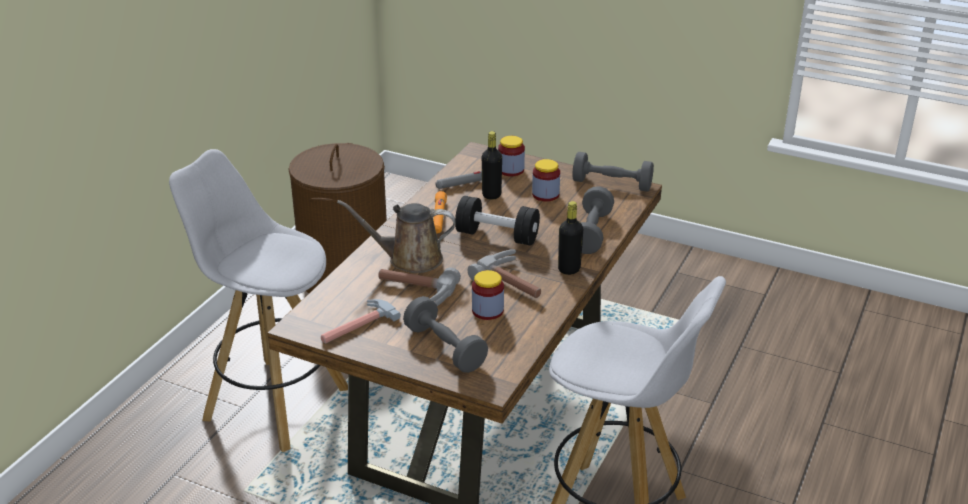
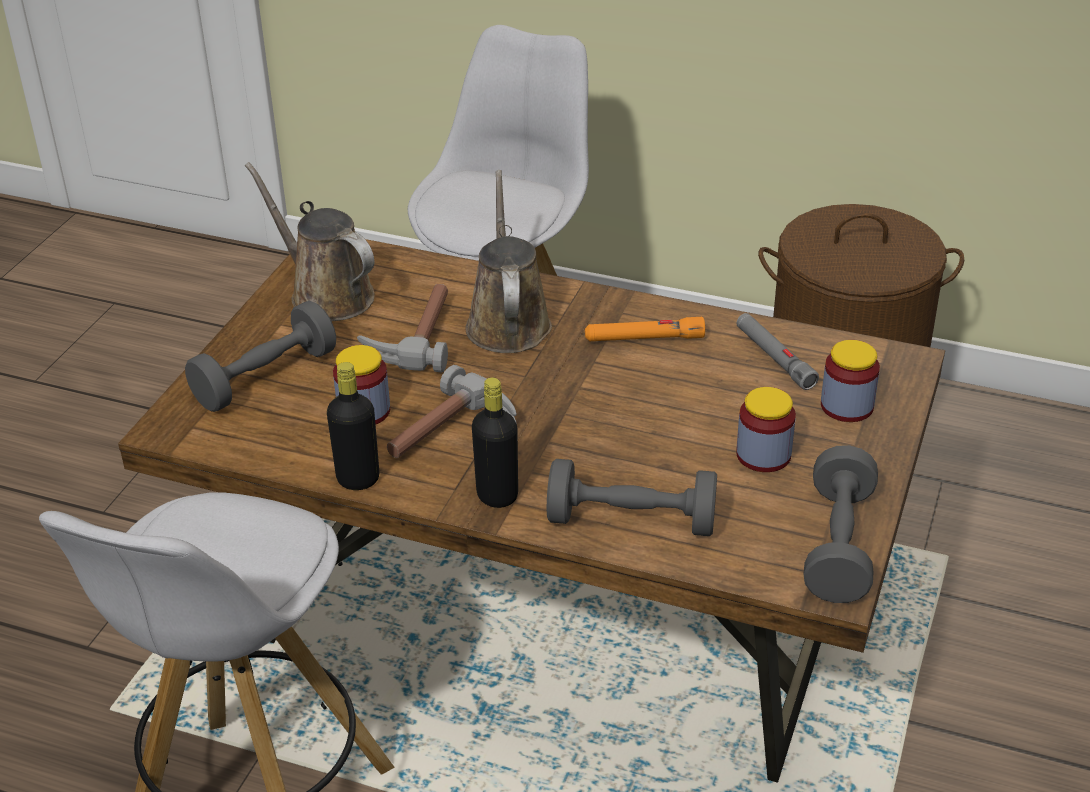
camera: 85 degrees right, 5 degrees up
hammer [321,299,401,343] -> brown watering can [245,162,375,321]
black dumbbell [455,196,540,246] -> none
black bottle [482,131,502,200] -> black bottle moved to [327,362,379,490]

